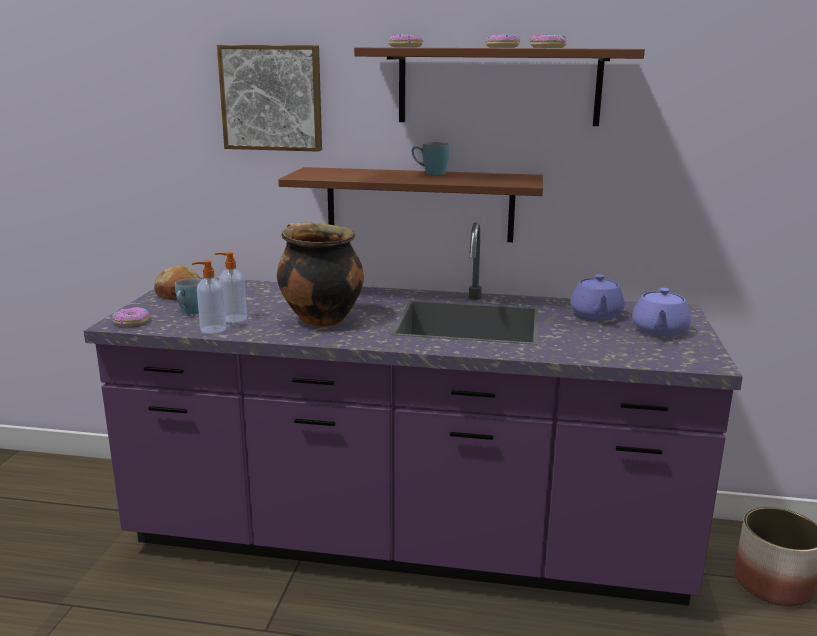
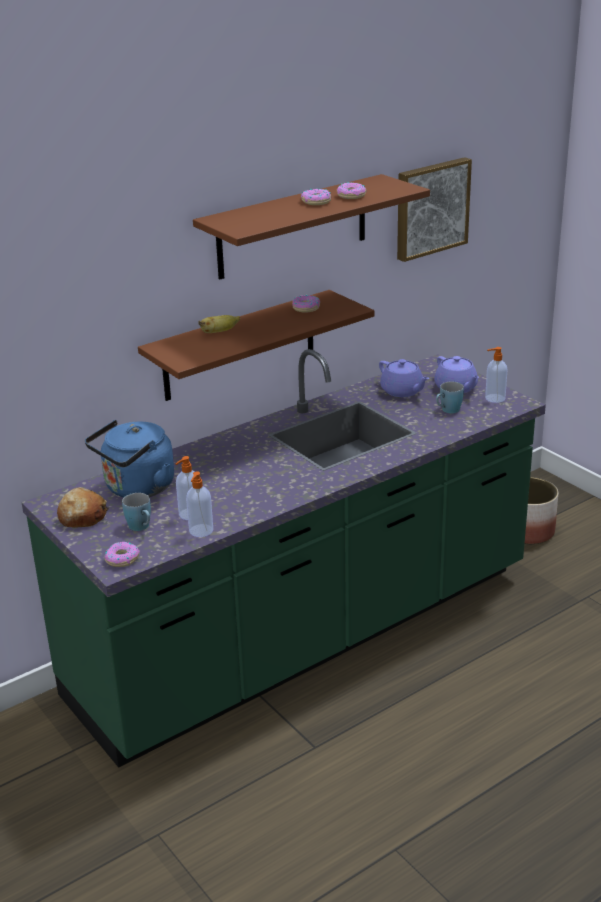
camera: 45 degrees left, 10 degrees up
purple counter [84,222,743,606] -> green counter [22,349,546,768]
picture [217,45,322,152] -> picture moved to [397,157,472,262]
cooking pot [277,222,364,327] -> none
donut [389,34,423,47] -> donut moved to [292,295,320,313]
blue mug [412,142,450,175] -> blue mug moved to [436,381,464,413]
none -> blue kettle [85,420,174,498]
none -> banana [198,315,240,333]
none -> soap dispenser [485,347,508,403]

